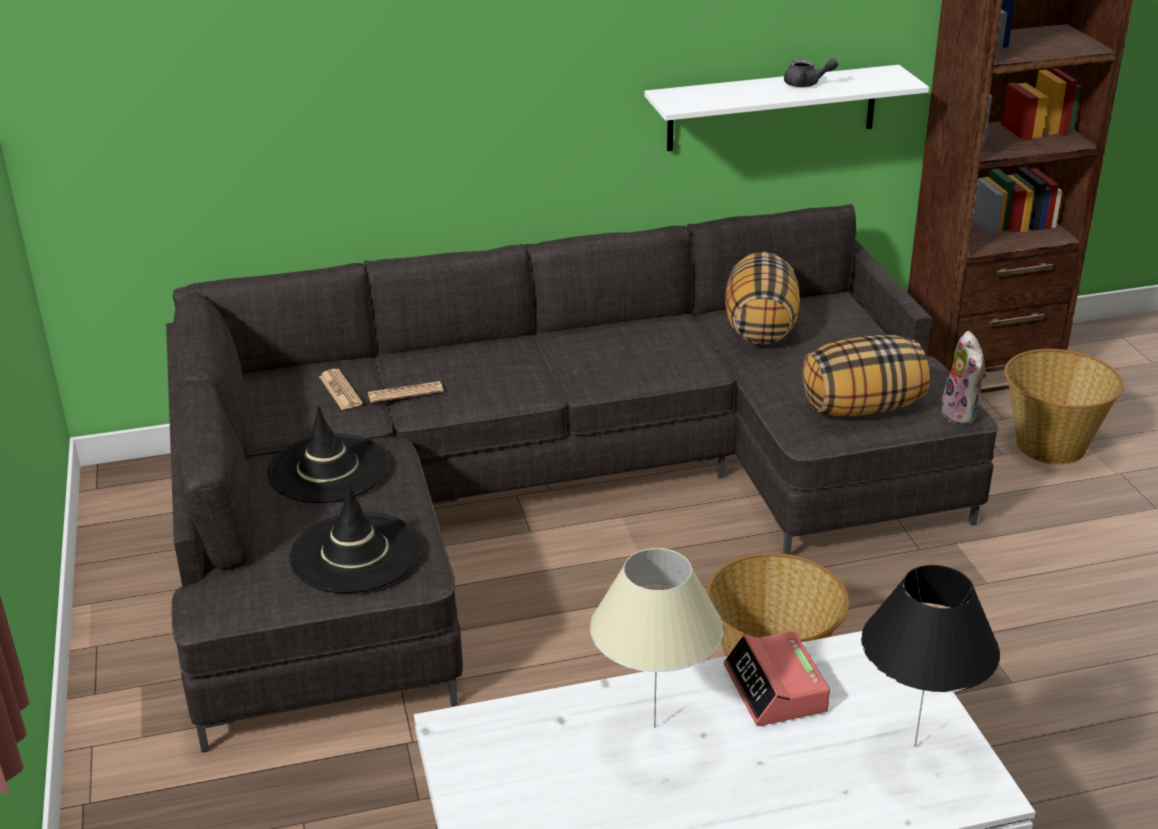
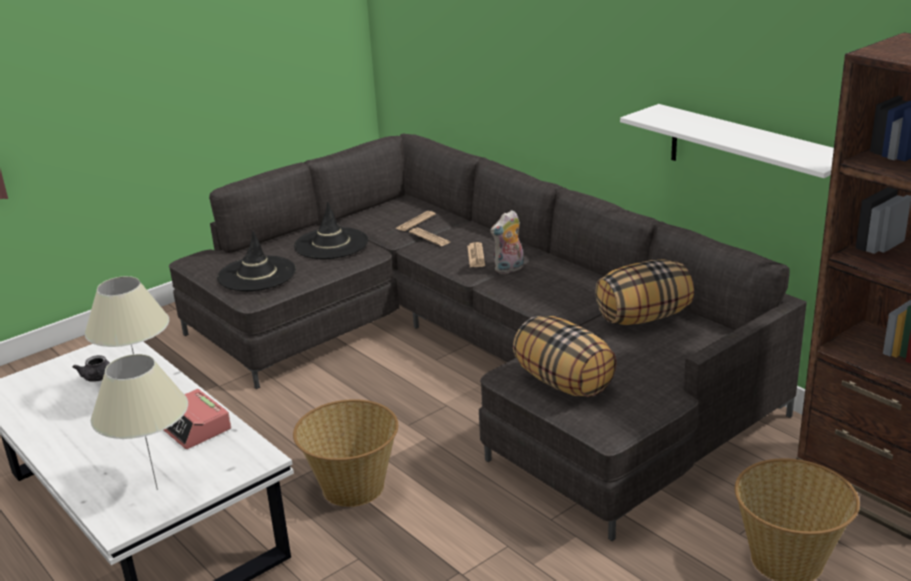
camera: 65 degrees right, 5 degrees down
alarm clock [724,631,830,726] -> alarm clock turned 90 degrees counterclockwise [164,389,231,449]
grey teapot [784,58,838,87] -> grey teapot moved to [73,355,110,382]
black table lamp [861,565,1000,747] -> beige table lamp [91,354,188,490]
plush toy [941,331,987,424] -> plush toy moved to [490,210,524,274]
none -> newspaper [467,242,485,267]

